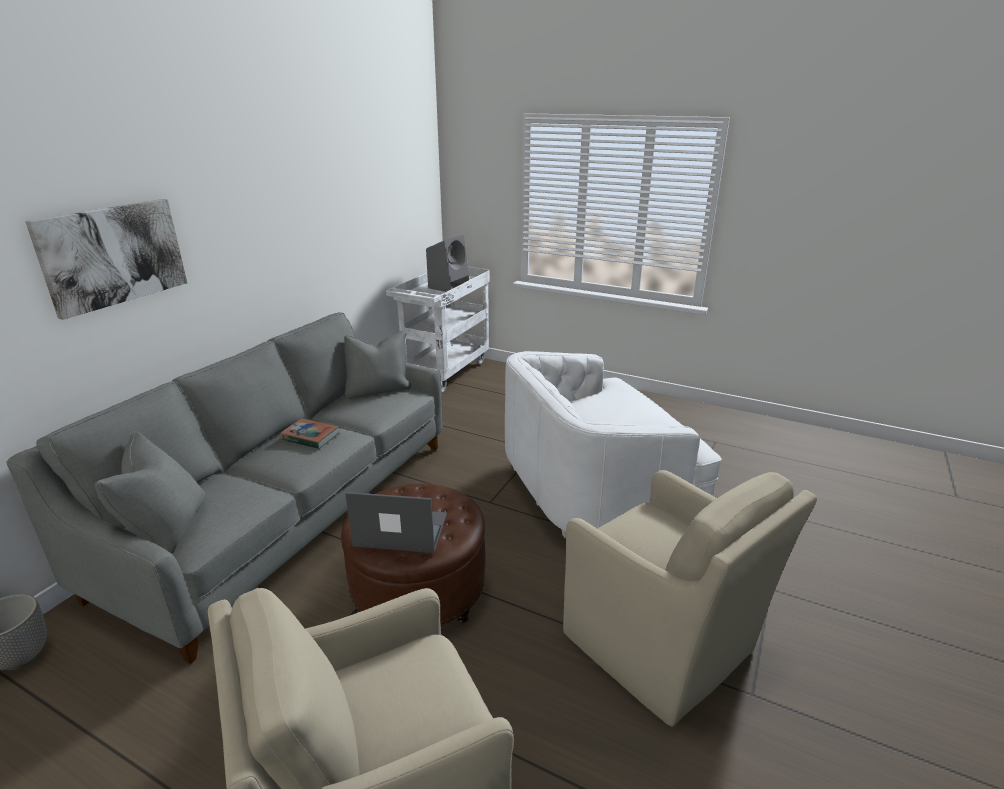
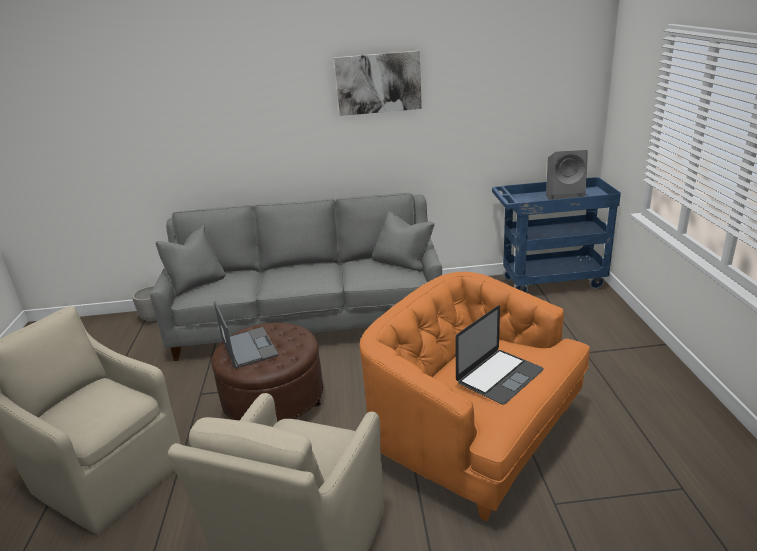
camera: 60 degrees right, 0 degrees up
picture [25,199,187,320] -> picture moved to [334,51,422,116]
book [280,418,340,449] -> none
white cart [386,267,490,393] -> blue cart [492,177,621,293]
white armchair [505,351,722,538] -> orange armchair [360,272,590,521]
none -> laptop [455,305,544,404]

